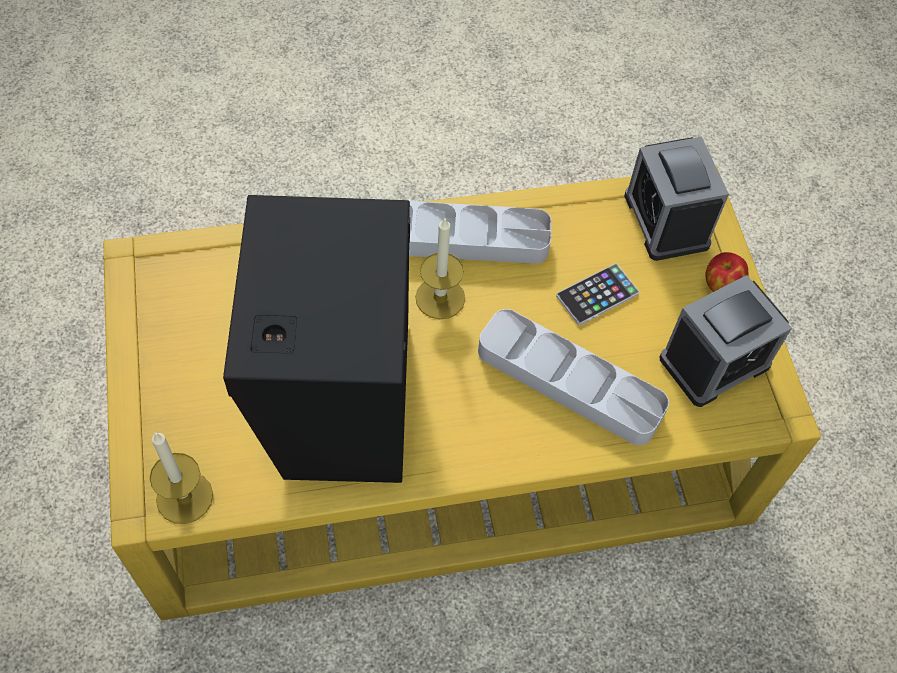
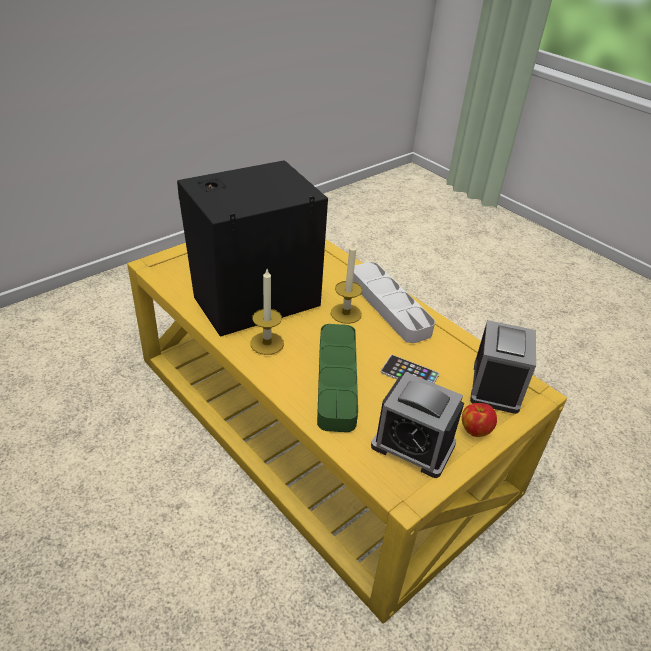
camera: 60 degrees right, 20 degrees down
candle [149,432,213,524] -> candle moved to [250,269,284,355]
grey tray [478,309,669,445] -> green tray [317,324,358,432]
alarm clock [624,137,729,261] -> alarm clock turned 150 degrees clockwise [470,320,536,414]

